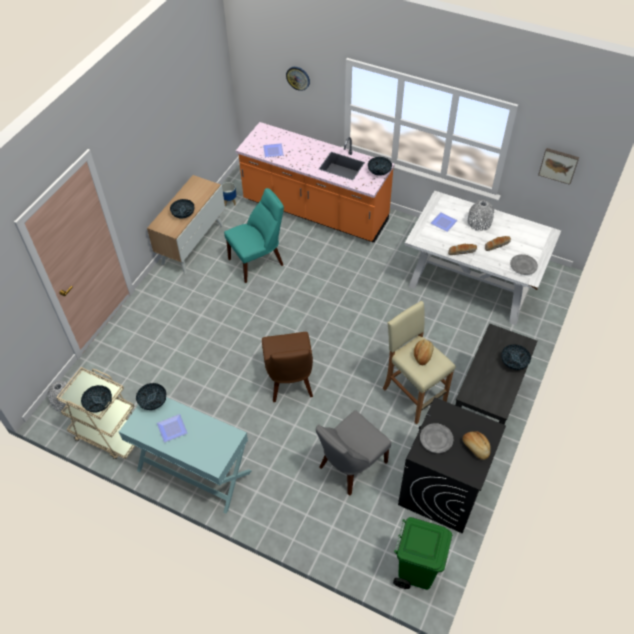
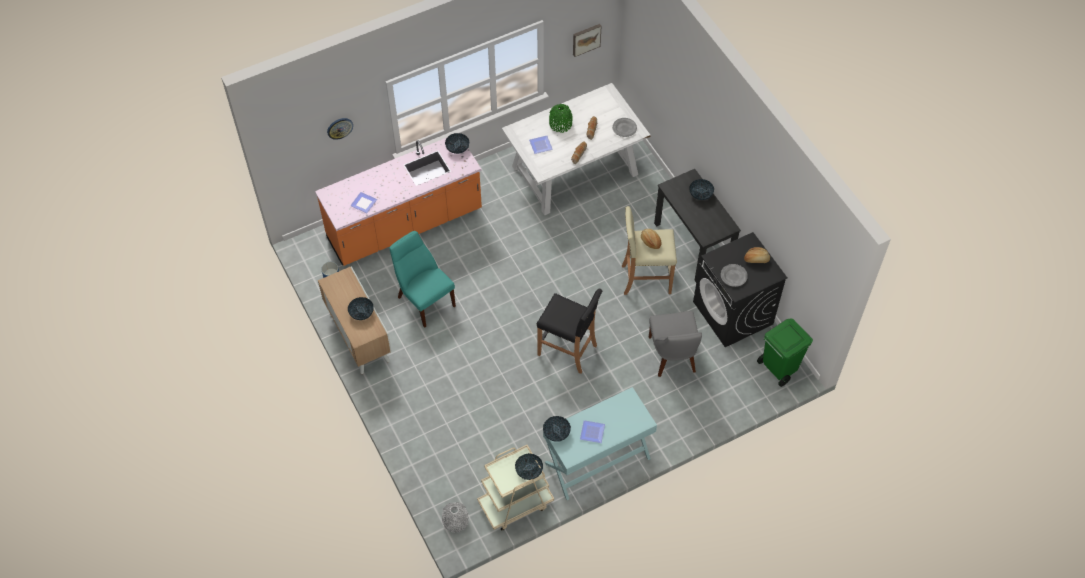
camera: 55 degrees left, 5 degrees up
turquoise chair [224,188,284,283] -> turquoise chair turned 45 degrees counterclockwise [390,231,456,328]
brown chair [262,332,313,402] -> black stool [537,288,603,374]
grey vase [467,200,494,231] -> green vase [549,104,572,133]

